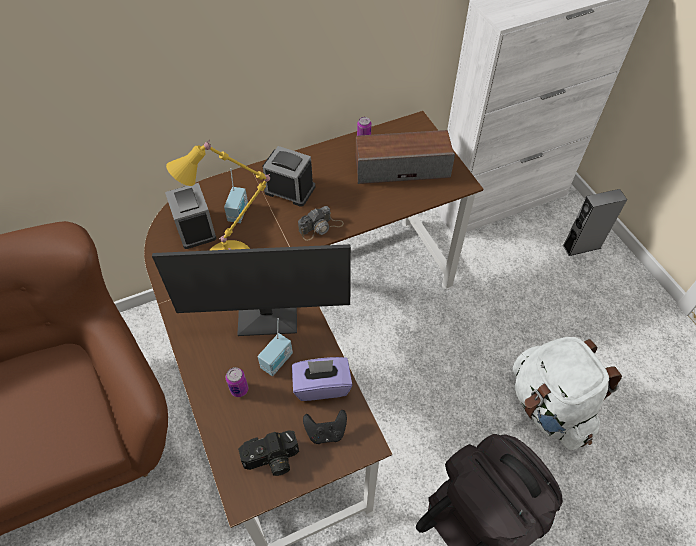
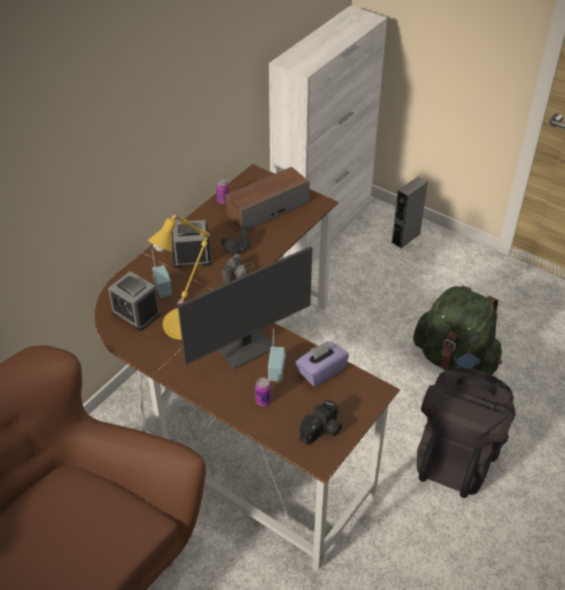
camera: 30 degrees left, 10 degrees down
black game controller [303,410,347,444] -> black game controller moved to [221,229,250,255]
white backpack [513,337,622,450] -> green backpack [413,286,502,375]

